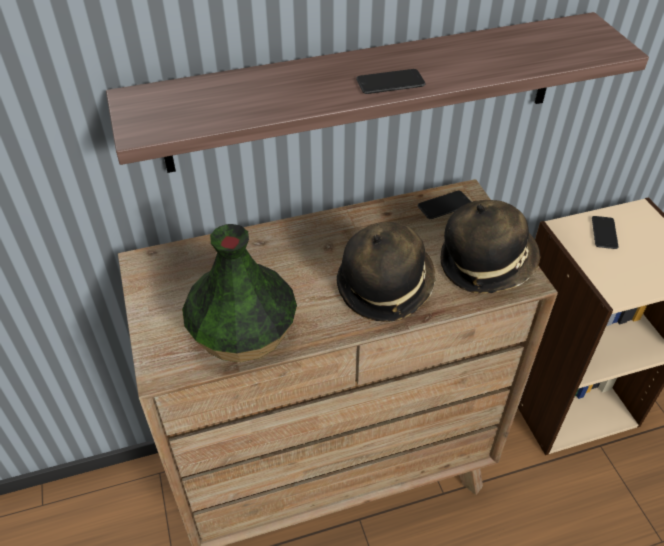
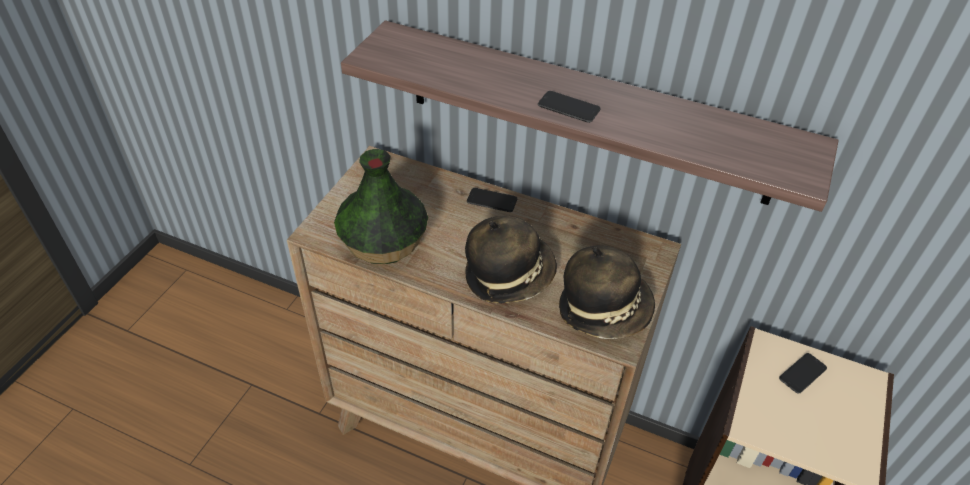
camera: 40 degrees right, 0 degrees up
phone [418,191,471,219] -> phone moved to [467,188,517,212]

